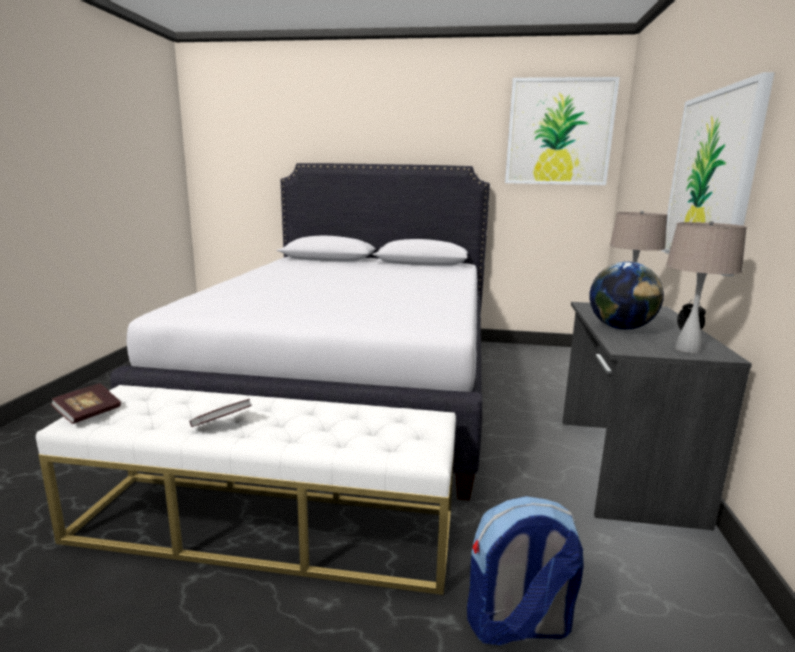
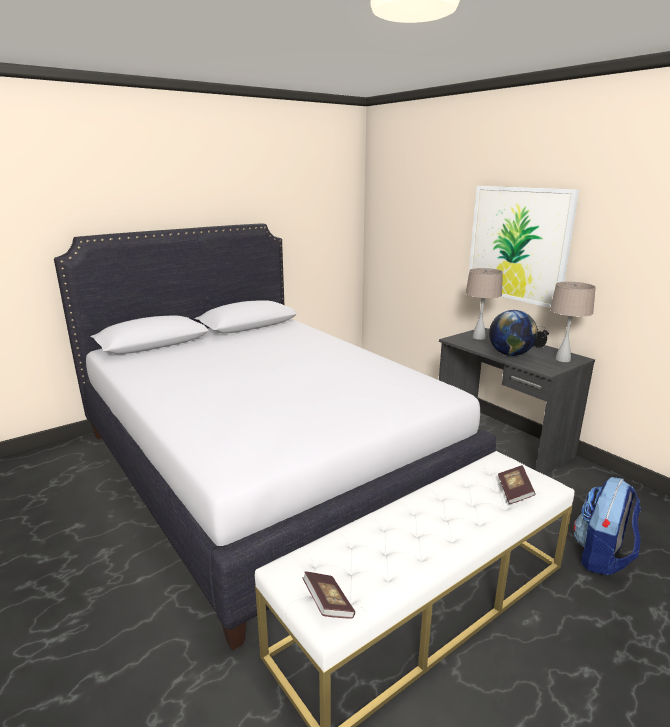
camera: 45 degrees left, 5 degrees up
book [189,399,252,427] -> book moved to [498,465,536,504]
picture [505,77,620,185] -> none

